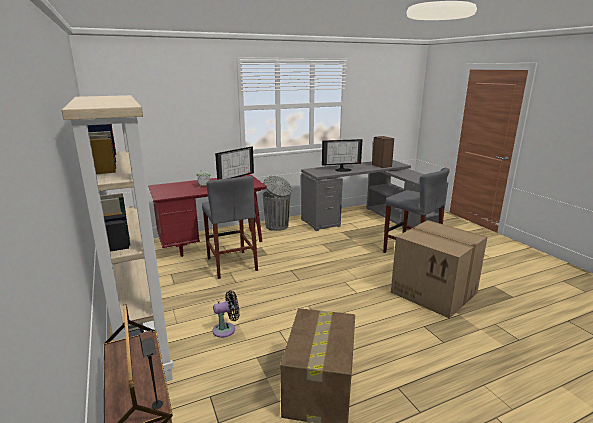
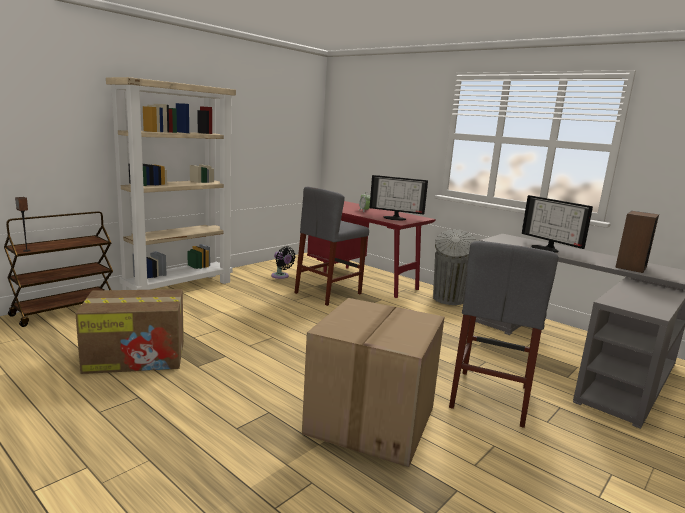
camera: 65 degrees right, 5 degrees down
black fan [213,291,239,338] -> black fan moved to [271,246,296,279]

